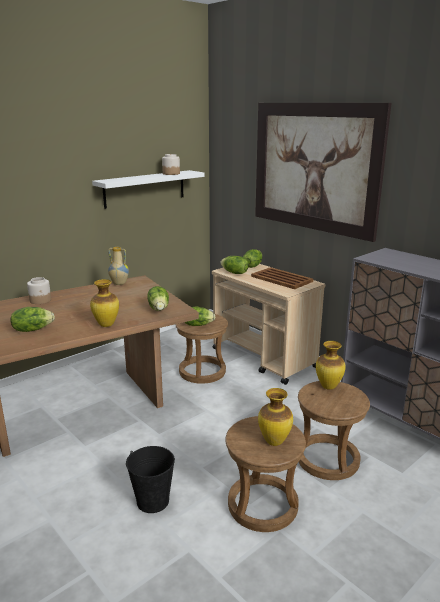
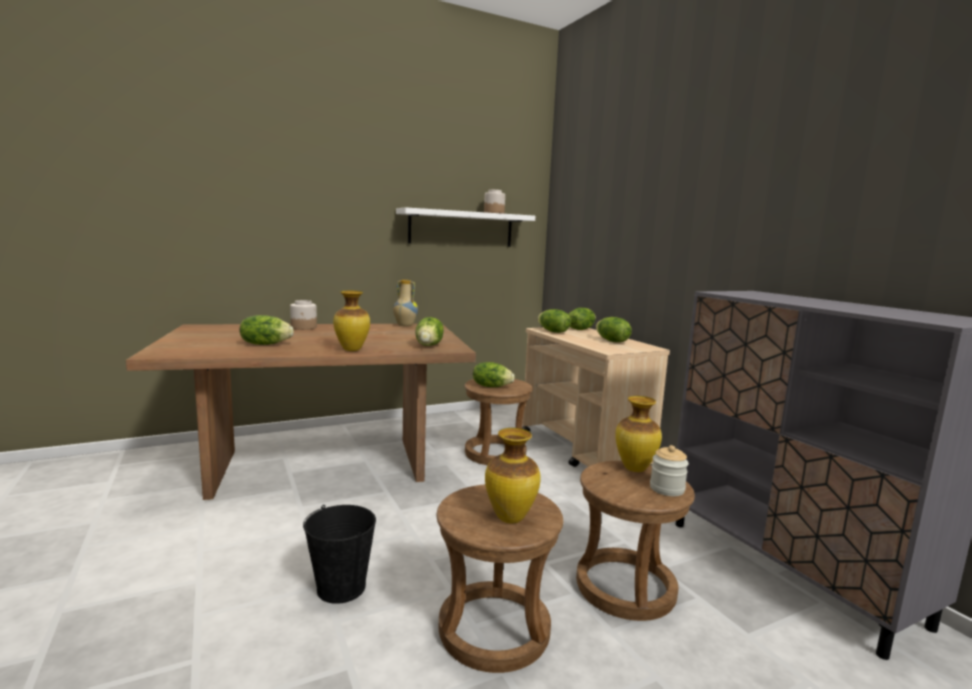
camera: 15 degrees right, 10 degrees down
brown tray [251,267,313,289] -> lettuce [596,317,632,342]
picture [255,103,391,242] -> none
none -> jar [650,445,689,496]

